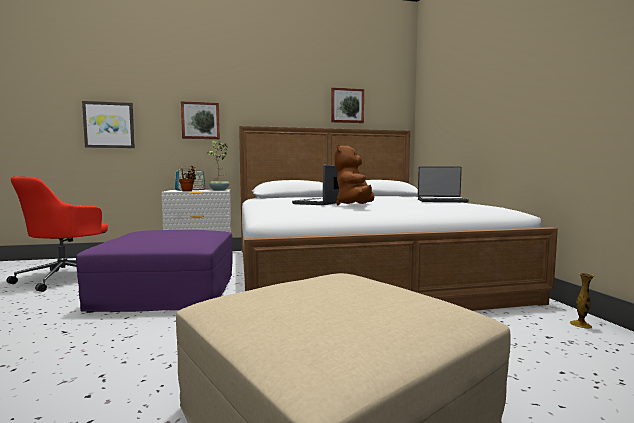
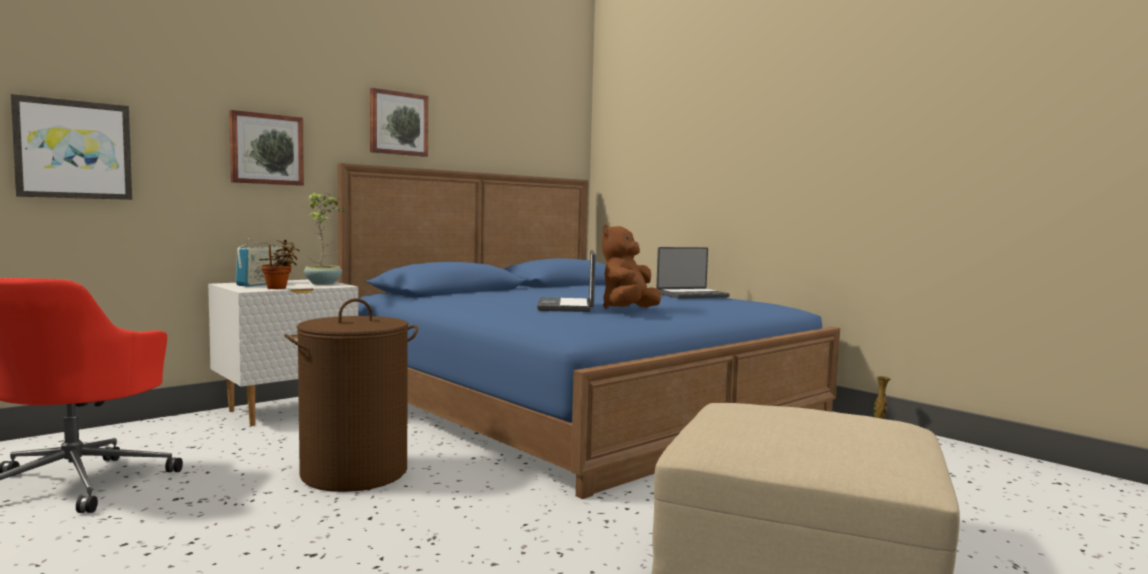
camera: 30 degrees left, 0 degrees up
purple ottoman [76,230,233,313] -> brown laundry basket [284,298,418,492]
white bed [239,126,558,311] -> blue bed [338,163,840,499]
picture [331,87,364,123] -> picture moved to [370,88,428,157]
brown plush toy [334,144,374,206] -> brown plush toy turned 45 degrees clockwise [602,224,661,308]

